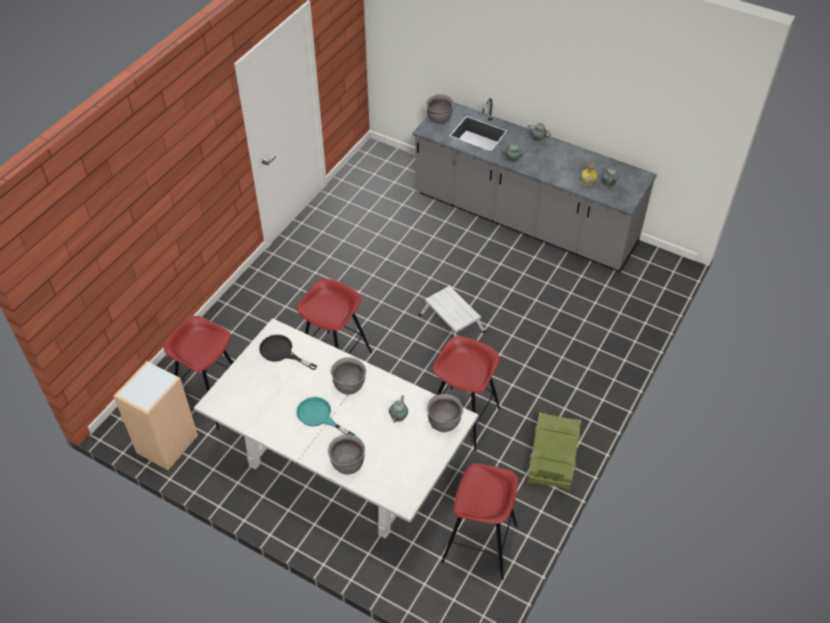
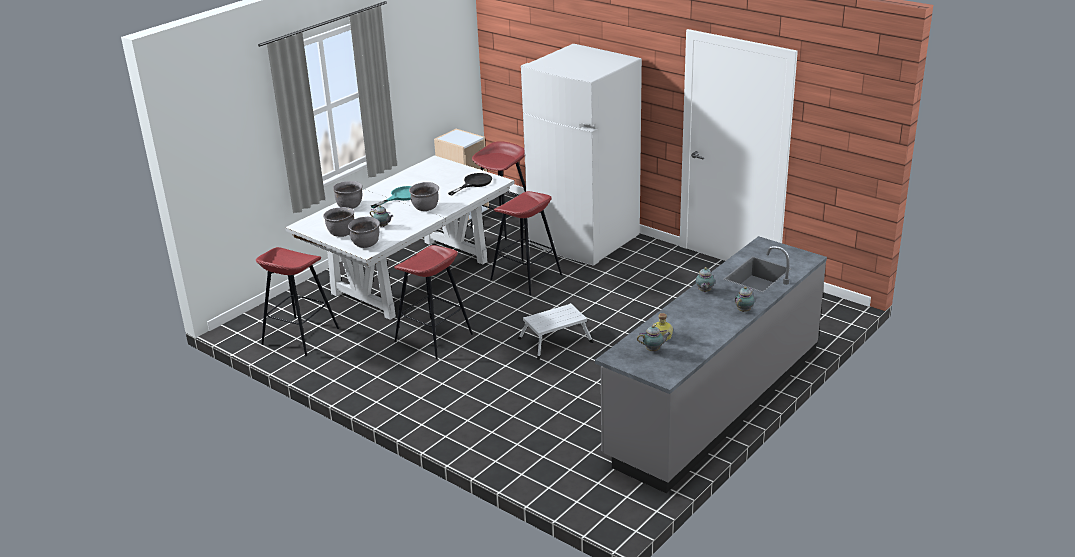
camera: 100 degrees right, 20 degrees down
grey cooking pot [426,94,454,124] -> grey cooking pot moved to [323,207,354,237]
crate [527,412,581,491] -> none
none -> white fridge [521,44,642,266]

